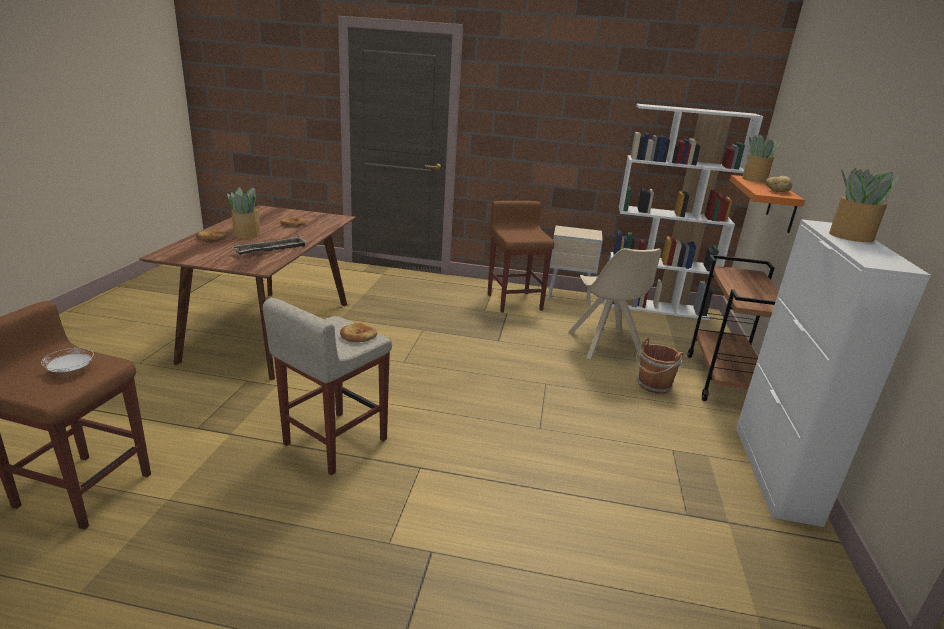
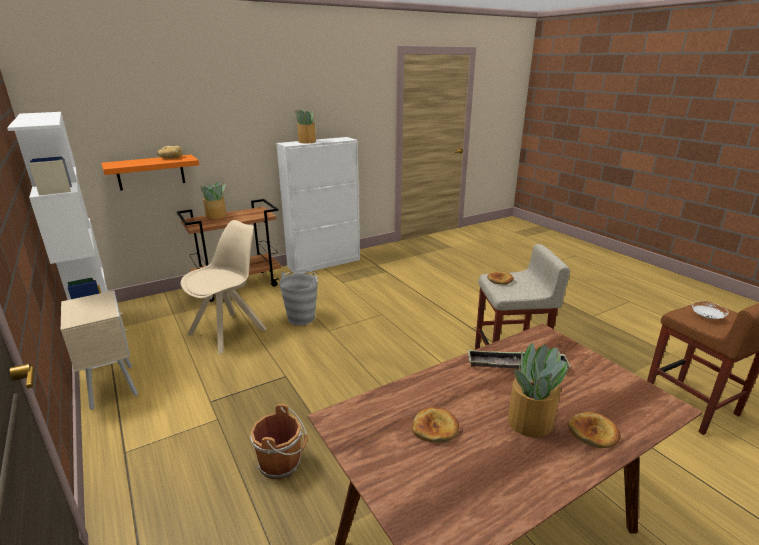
camera: 130 degrees left, 0 degrees up
brown stool [488,201,554,313] -> none
brown bucket [636,337,684,394] -> brown bucket moved to [250,404,308,479]
potted plant [742,135,781,183] -> potted plant moved to [200,182,226,219]
none -> grey bucket [279,270,318,325]

